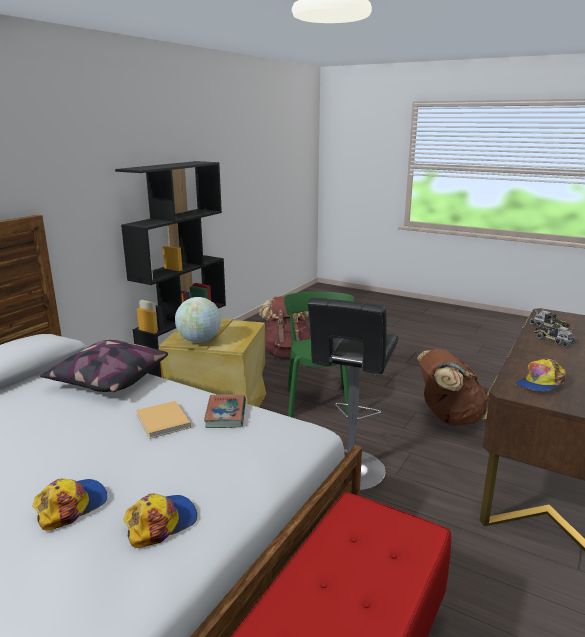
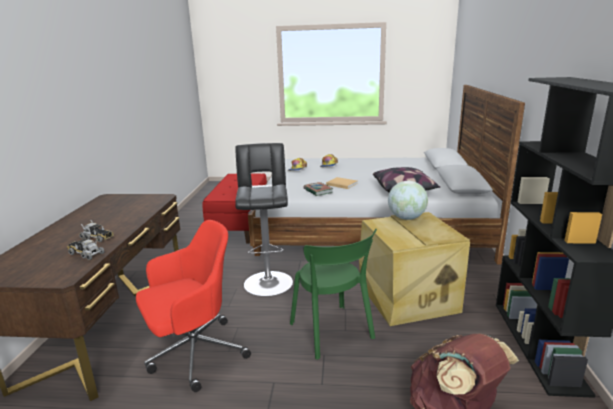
camera: 155 degrees right, 0 degrees up
brown backpack [417,349,489,426] -> red office chair [136,220,251,392]
cap [516,359,566,391] -> none

